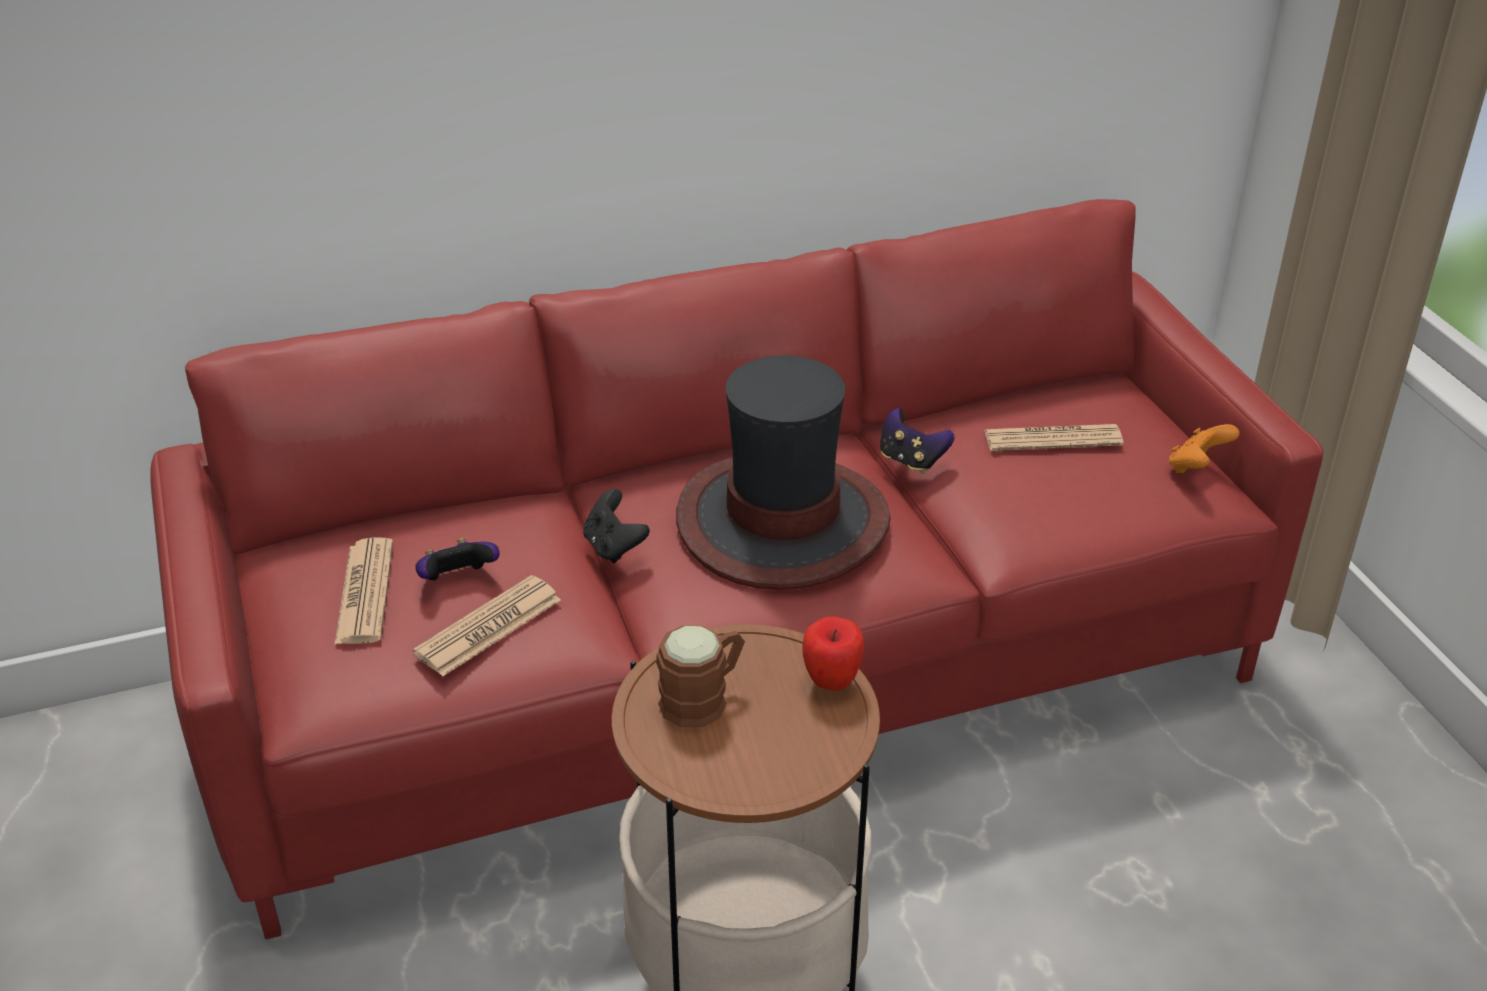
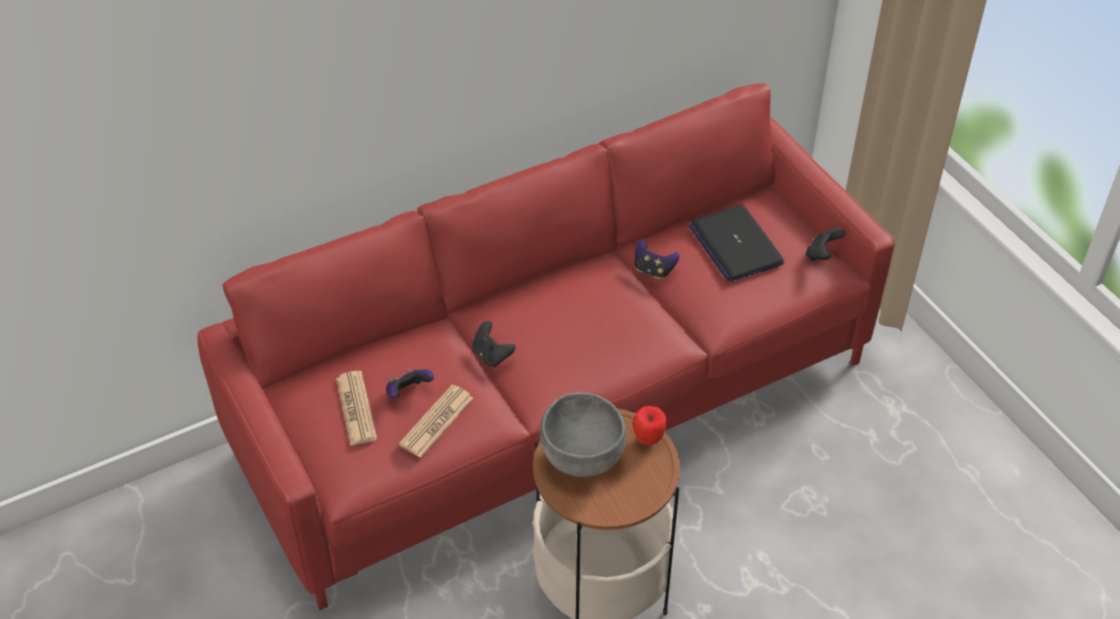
camera: 10 degrees left, 10 degrees up
brown mug [656,625,745,727] -> grey bowl [540,392,627,477]
hat [676,356,891,590] -> none
newspaper [984,424,1124,451] -> laptop [688,205,784,282]
orange game controller [1169,424,1240,473] -> black game controller [806,228,846,261]

